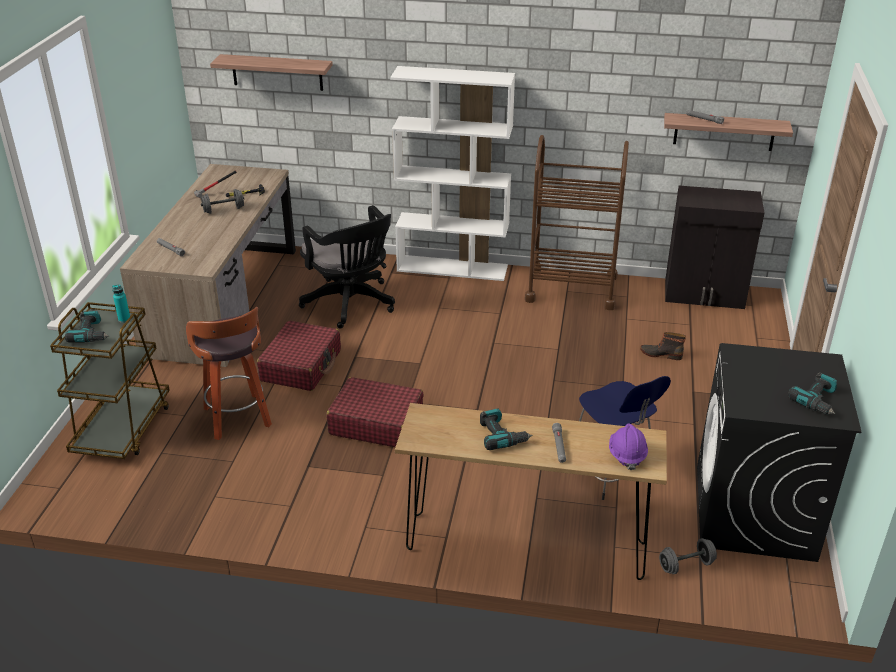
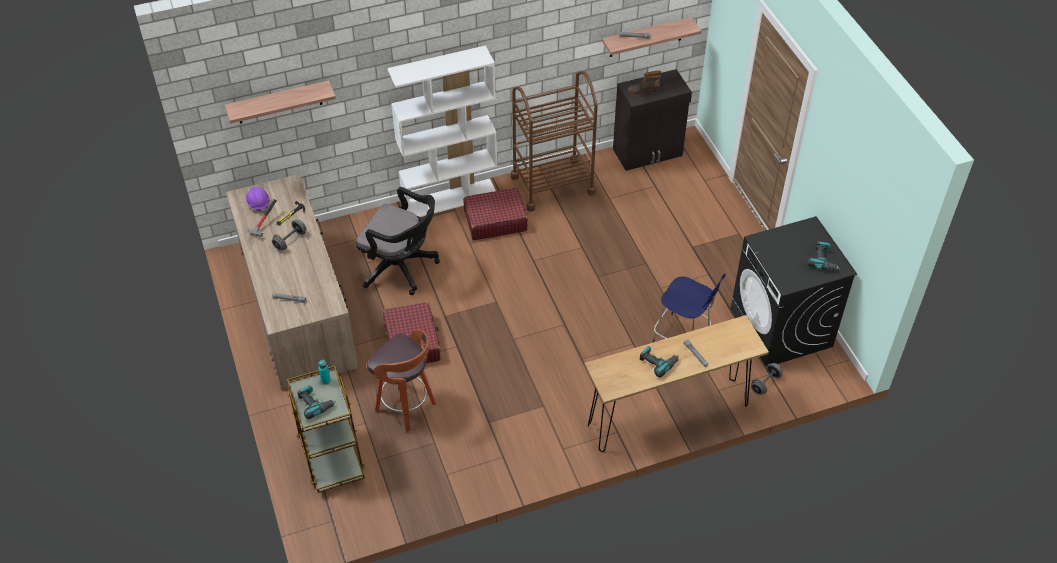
camera: 30 degrees left, 15 degrees up
red suitcase [326,377,424,447] -> red suitcase moved to [463,188,528,240]
purple hard hat [609,423,648,470] -> purple hard hat moved to [246,186,270,212]
boot [640,332,686,360] -> boot moved to [628,71,661,94]

